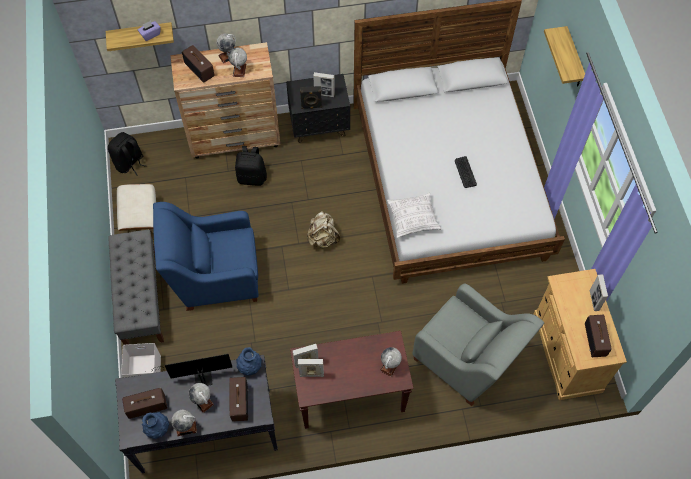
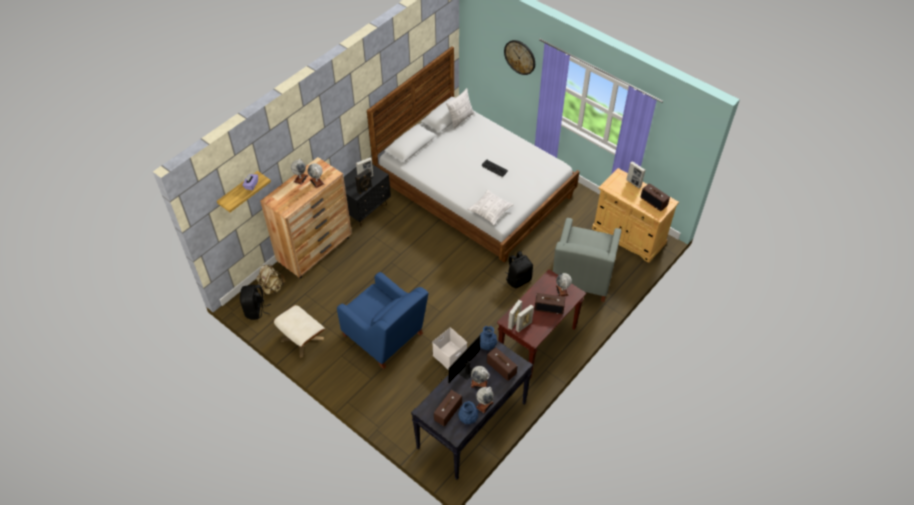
camera: 40 degrees left, 10 degrees down
grey bench [109,230,164,345] -> none
white storage box [121,343,161,378] -> white storage box moved to [432,328,467,370]
blue armchair [153,202,259,311] -> blue armchair turned 90 degrees counterclockwise [337,272,429,369]
radio [182,45,215,83] -> radio moved to [534,293,565,314]
black backpack [235,146,267,186] -> black backpack moved to [506,251,533,288]
beige backpack [307,211,340,249] -> beige backpack moved to [256,264,285,295]
grey armchair [412,284,544,406] -> grey armchair turned 105 degrees clockwise [553,218,621,302]
shelf [544,26,585,87] -> wall clock [504,40,535,75]
none -> pillow [446,88,475,129]

